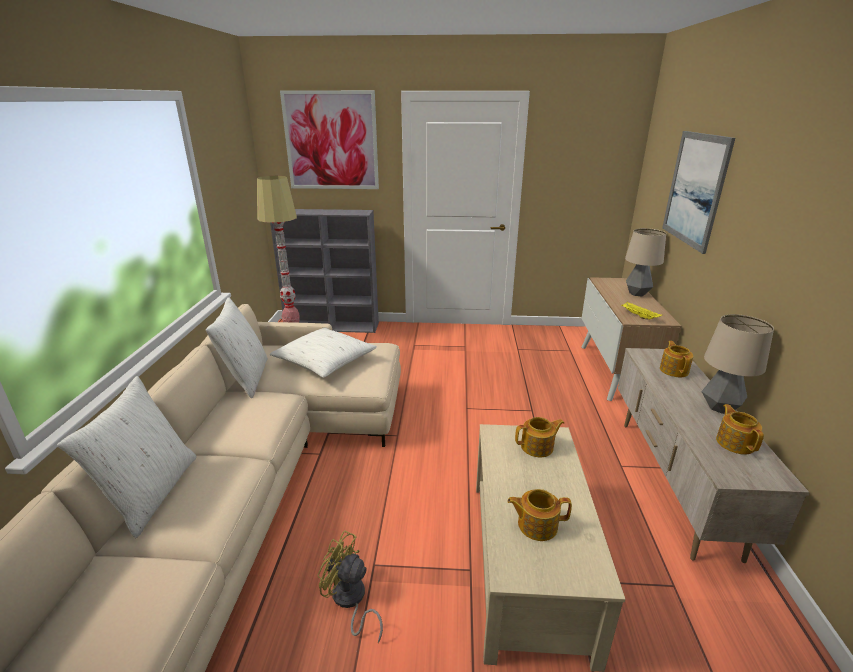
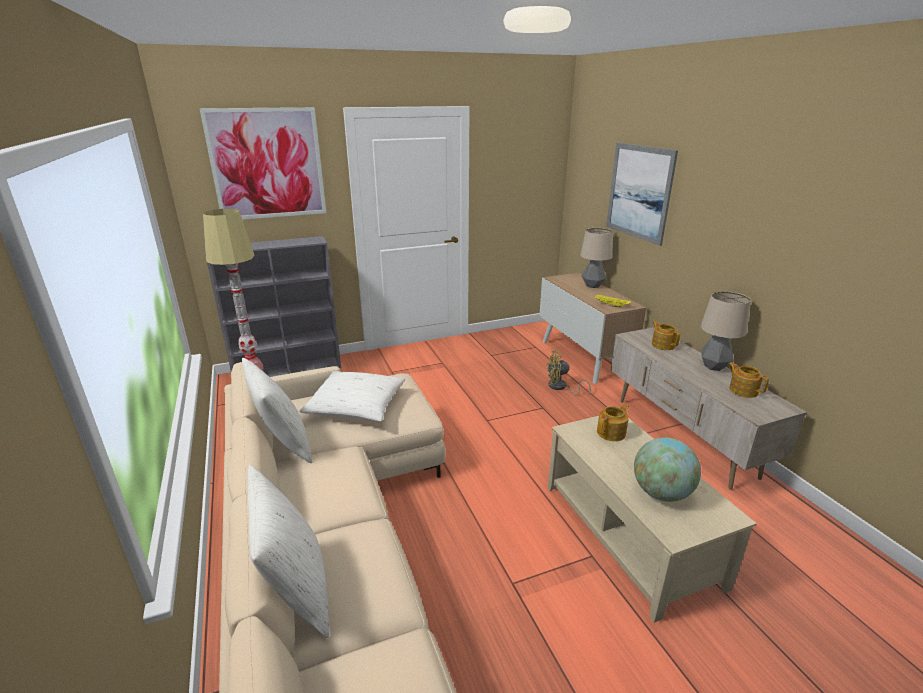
camera: 25 degrees left, 0 degrees up
yellow fan [318,530,383,643] -> yellow fan moved to [546,351,591,395]
teapot [507,489,572,541] -> globe [634,437,701,502]

